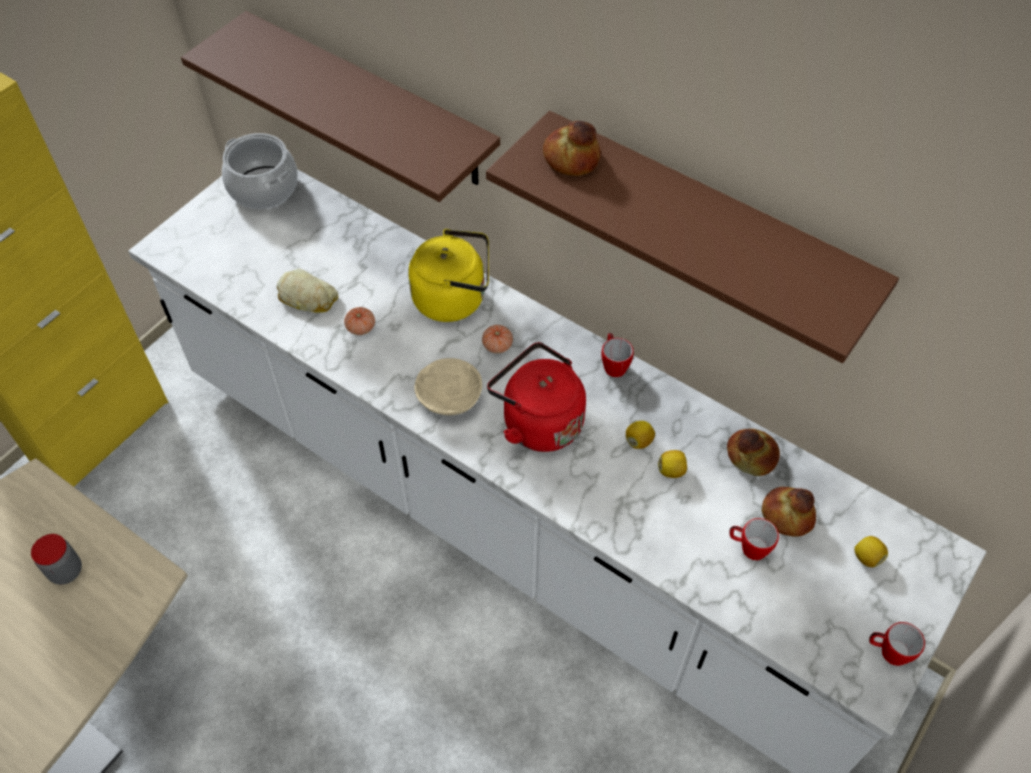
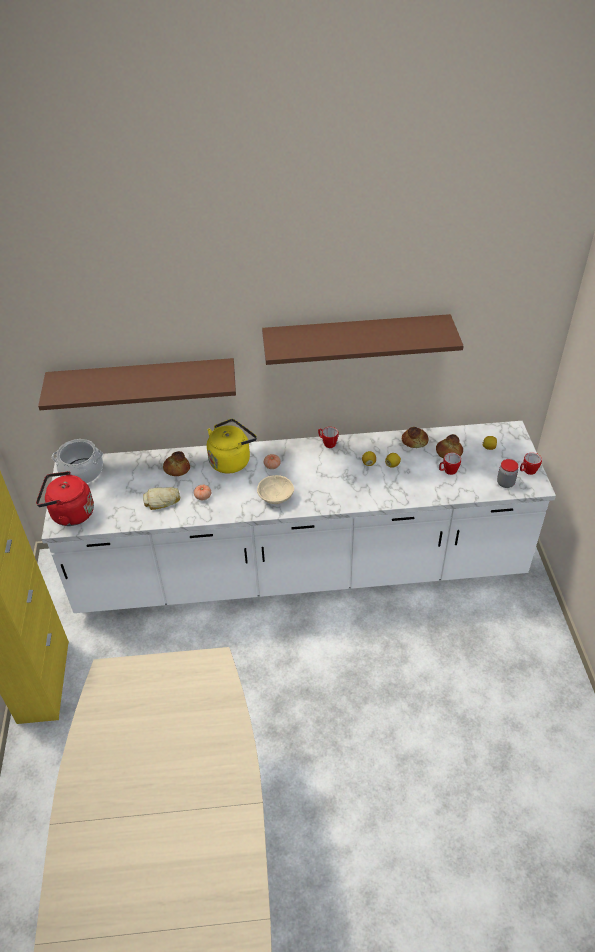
camera: 40 degrees left, 10 degrees down
jar [31,534,82,585] -> jar moved to [497,459,519,488]
red kettle [487,342,586,452] -> red kettle moved to [36,471,94,526]
bread [543,121,601,176] -> bread moved to [163,451,190,476]

